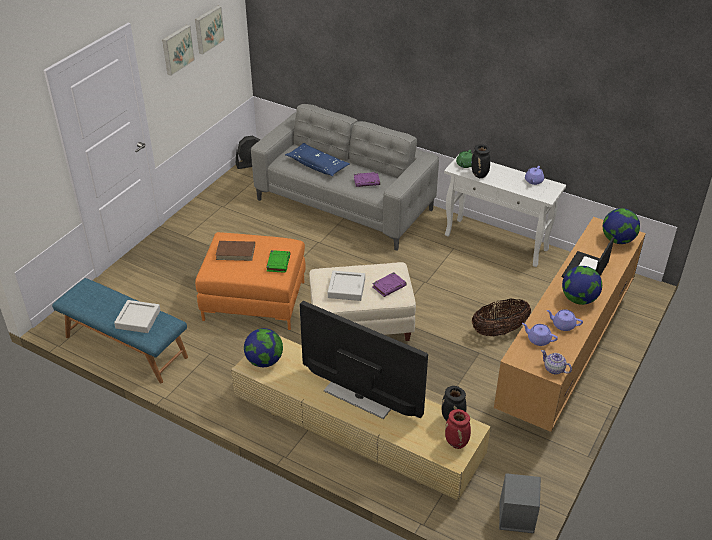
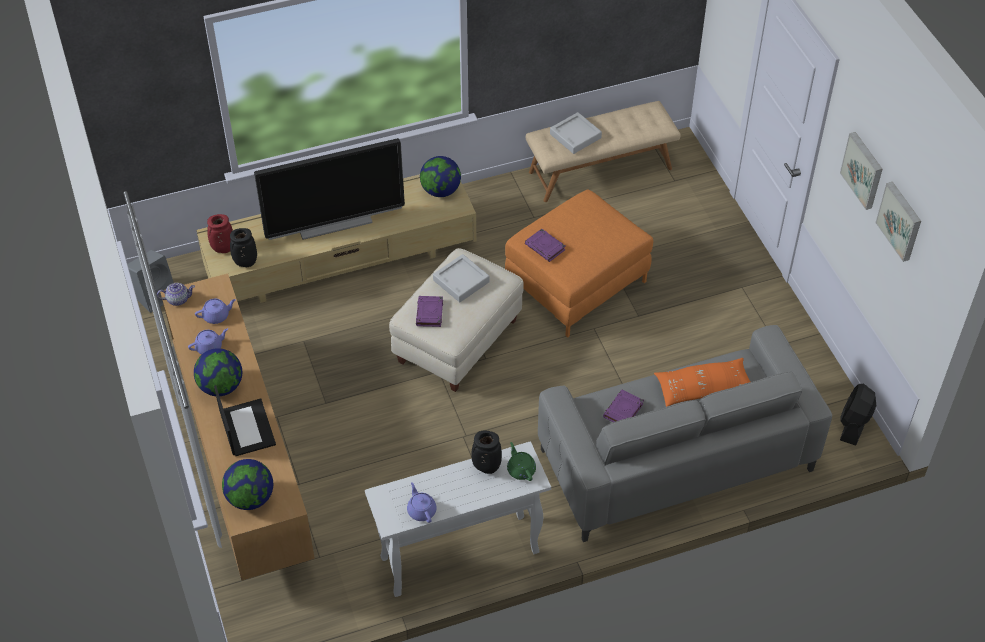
camera: 130 degrees right, 10 degrees up
blue bench [52,278,188,384] -> beige bench [526,101,680,202]
brown book [215,241,255,261] -> none
green book [266,250,290,273] -> purple book [525,229,566,262]
blue pillow [285,143,350,176] -> orange pillow [654,358,751,407]
basket [472,299,531,336] -> none

